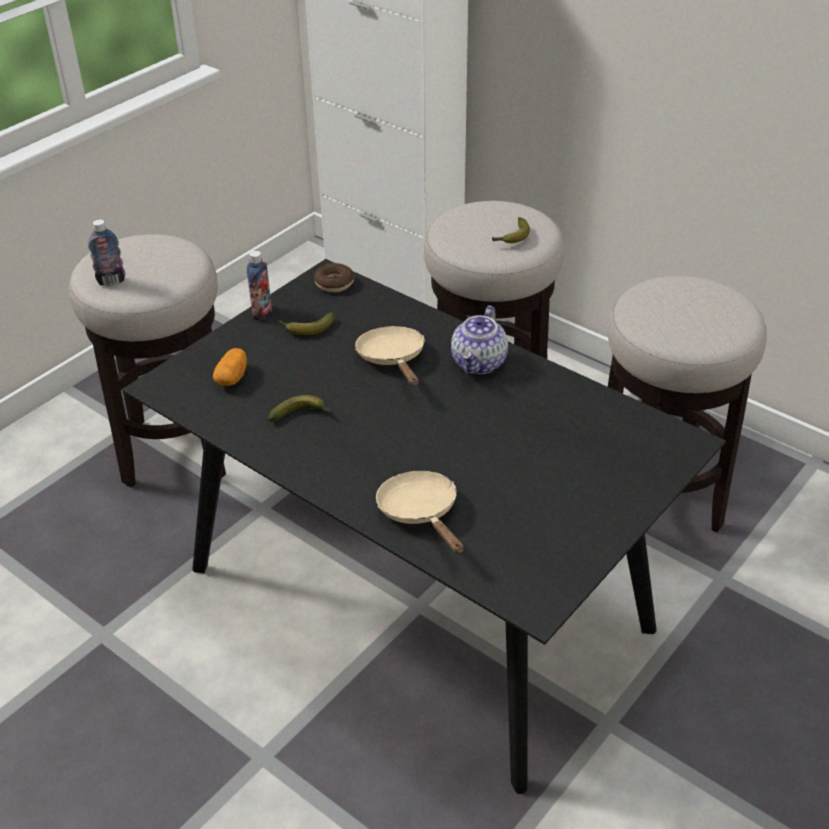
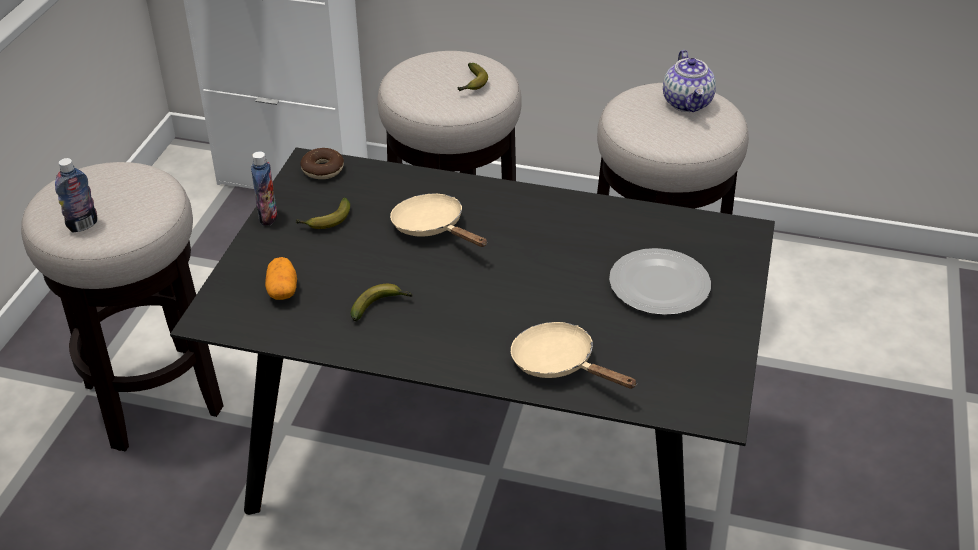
camera: 25 degrees left, 0 degrees up
teapot [451,306,508,375] -> teapot moved to [663,50,716,112]
none -> plate [609,248,711,315]

